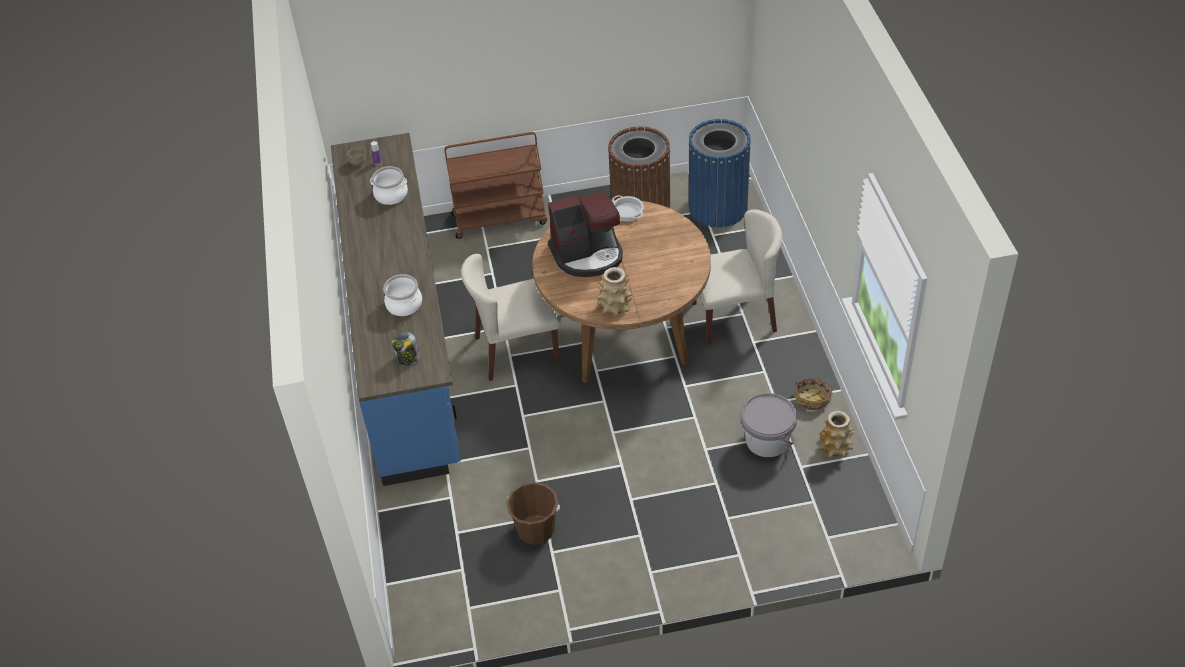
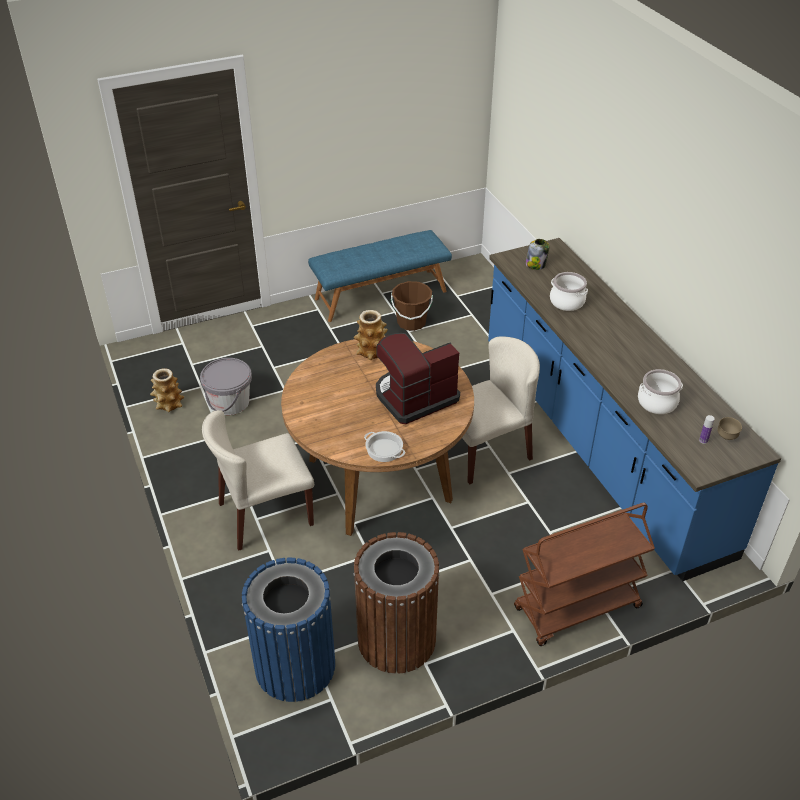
camera: 165 degrees right, 5 degrees down
basket [794,378,833,410] -> none
none -> blue bench [308,230,452,322]

